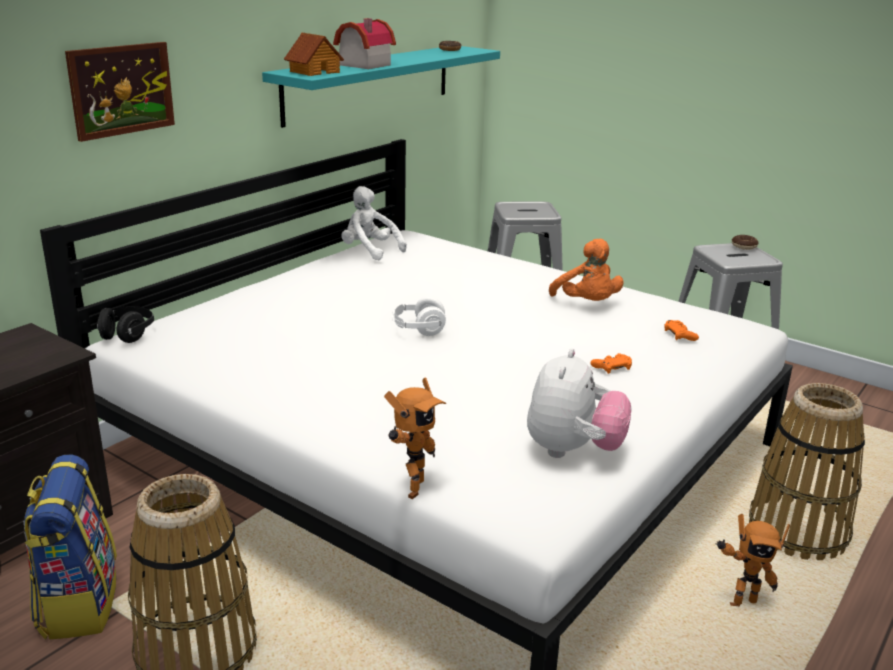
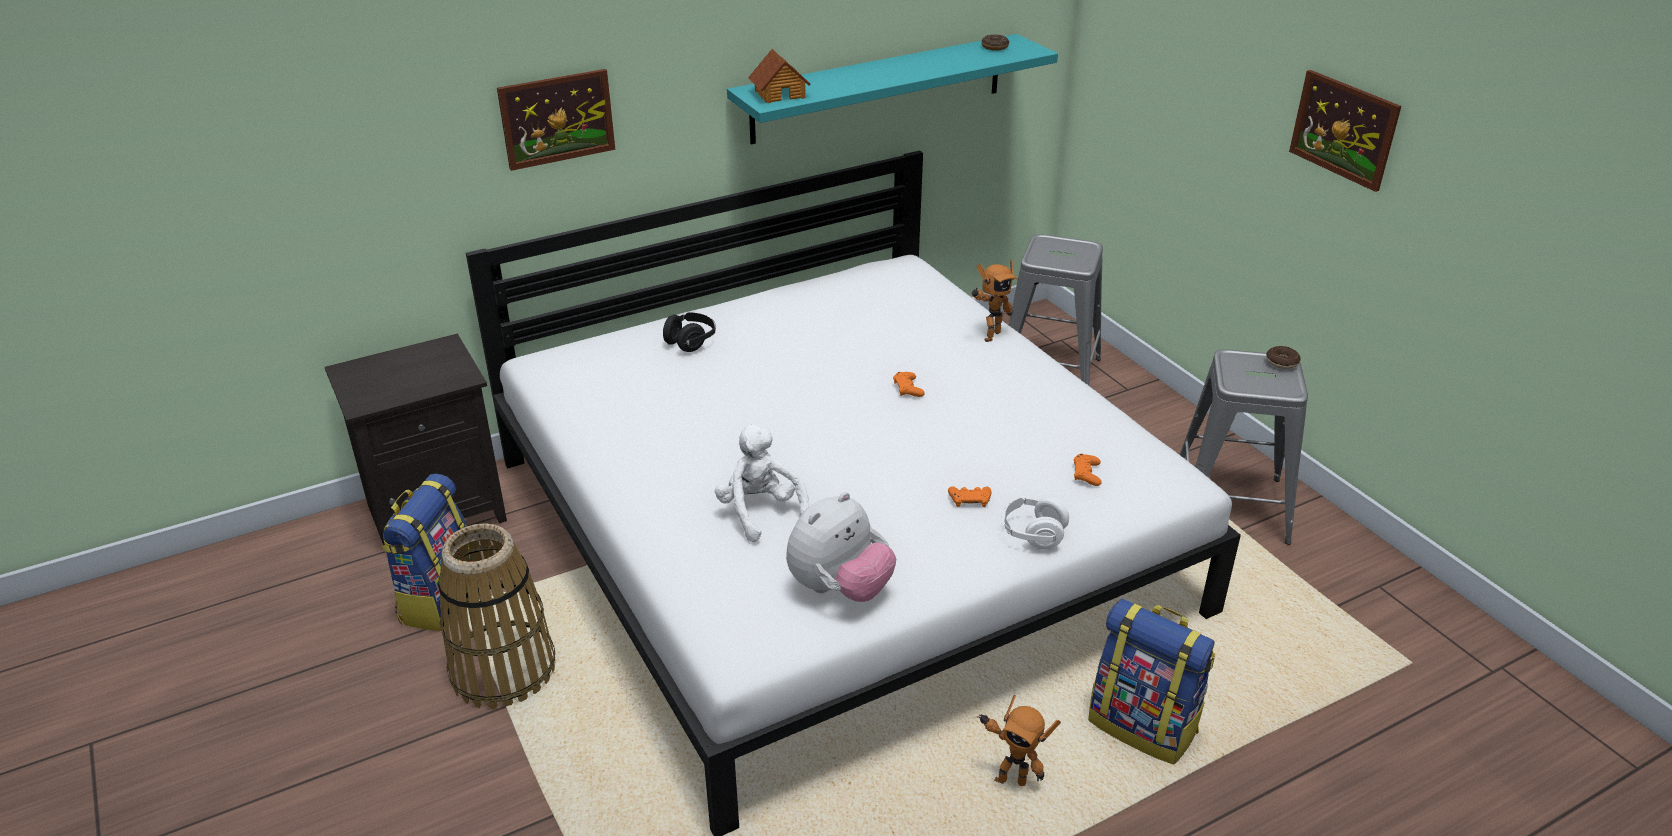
camera: 25 degrees right, 10 degrees up
black headphones [97,306,154,343] -> black headphones moved to [663,313,716,352]
toy house [333,18,396,69] -> none
white plush toy [341,186,407,260] -> white plush toy moved to [715,424,809,542]
toy robot [384,377,446,499] -> toy robot moved to [972,260,1019,342]
white headphones [392,297,446,336] -> white headphones moved to [1001,497,1069,549]
orange plush toy [549,239,624,301] -> none
basket [749,383,865,560] -> backpack [1088,599,1215,765]
none -> orange game controller [893,372,925,397]
none -> picture [1289,70,1401,192]

